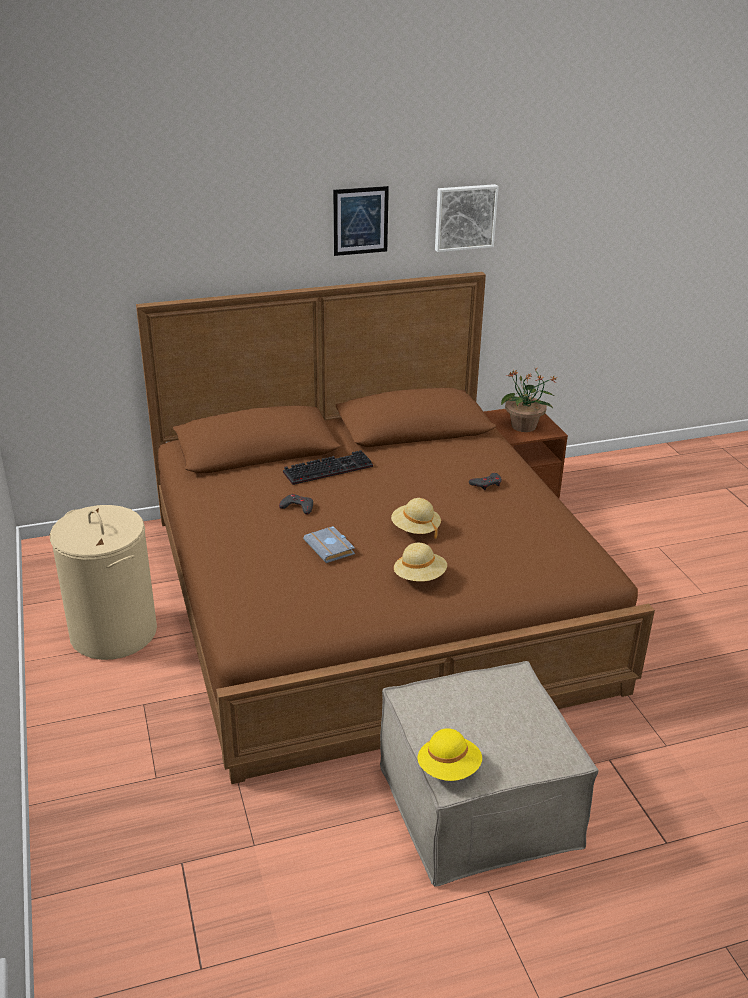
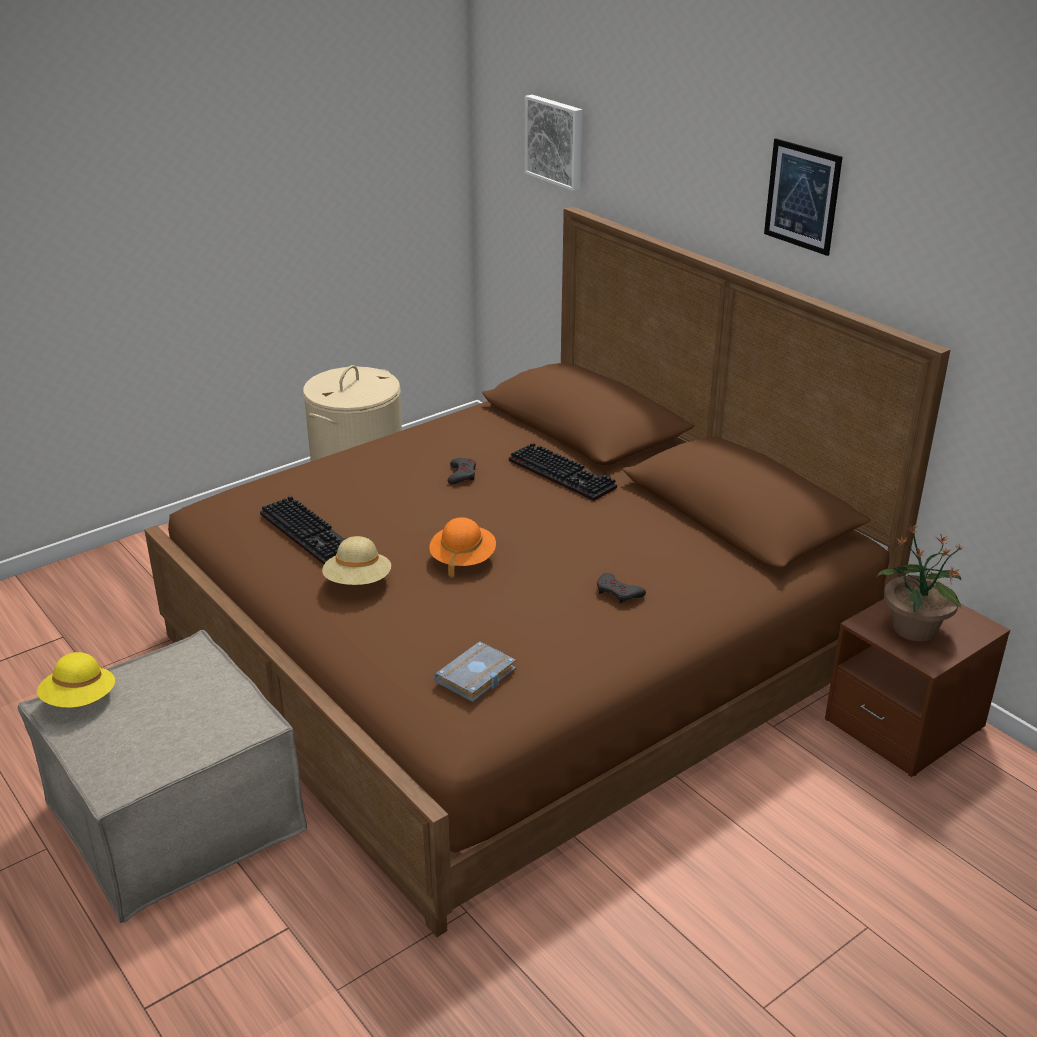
camera: 70 degrees right, 0 degrees up
grey book [304,526,355,563] -> grey book moved to [434,641,516,702]
beige hat [391,498,441,538] -> orange hat [429,517,496,578]
picture [435,184,499,252] -> picture moved to [525,95,582,191]
none -> keyboard [260,496,347,564]

